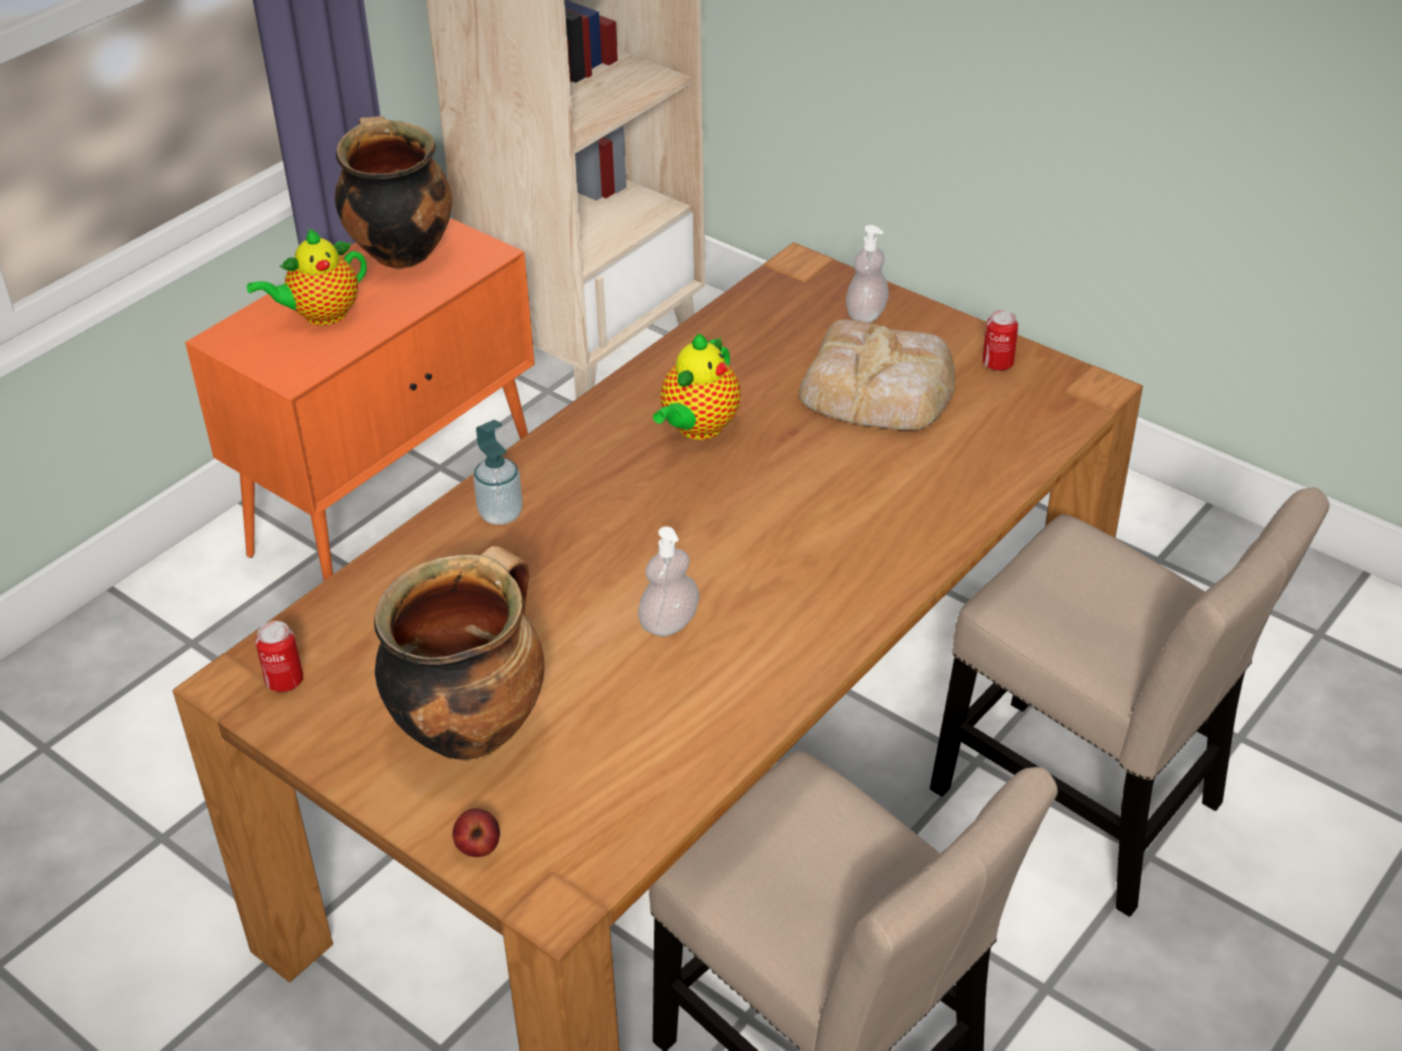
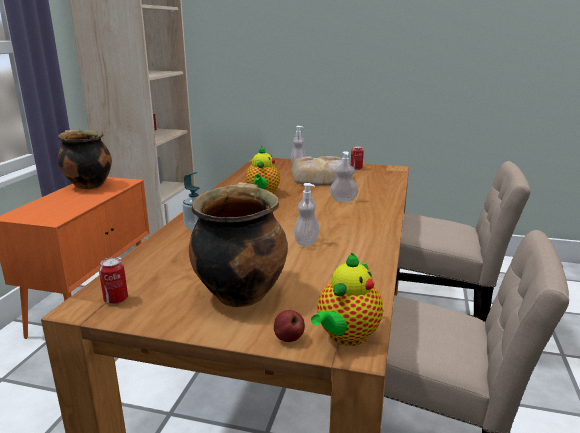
camera: 25 degrees left, 20 degrees down
teapot [247,229,367,326] -> teapot moved to [311,252,383,346]
none -> soap dispenser [330,151,358,202]

